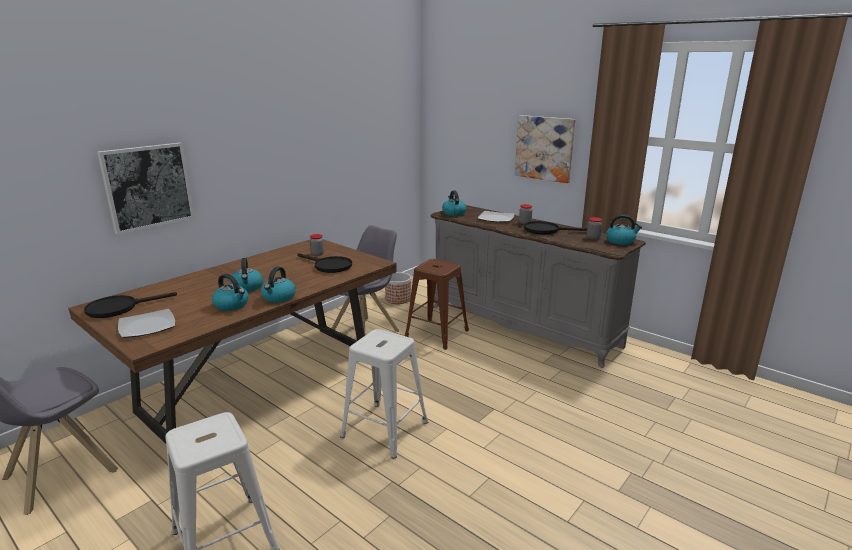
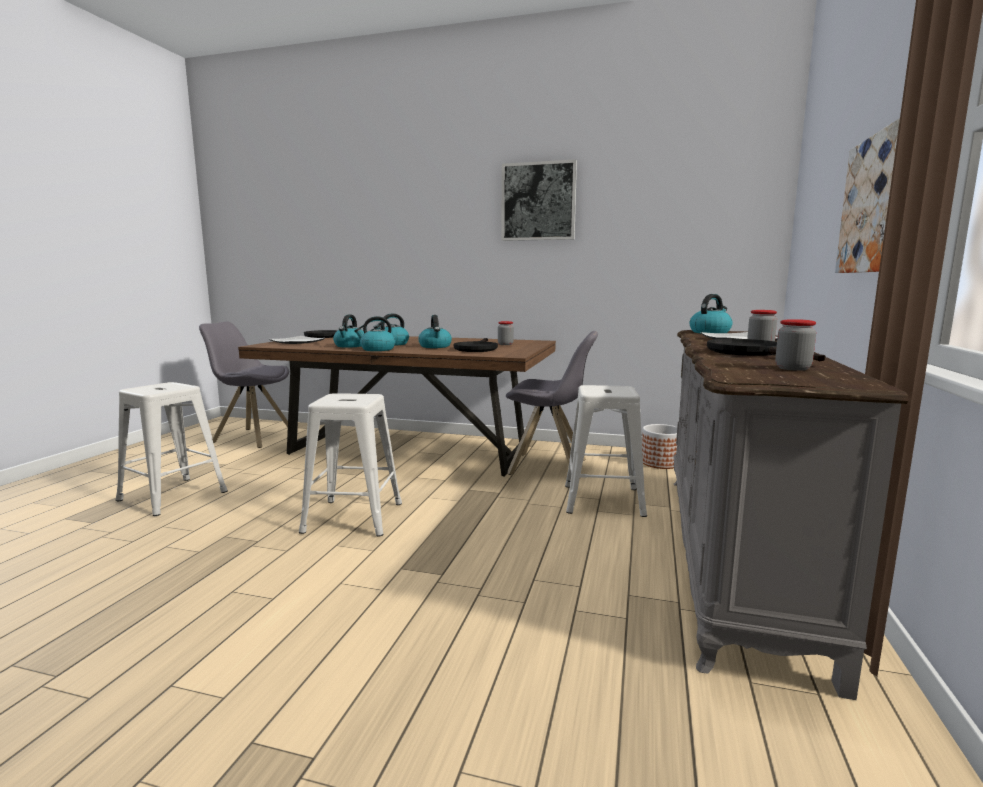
camera: 65 degrees right, 10 degrees down
picture [97,143,194,234] -> picture moved to [501,159,577,241]
brown stool [405,259,469,350] -> white stool [565,385,647,517]
kettle [606,215,642,245] -> kettle moved to [418,315,452,348]

